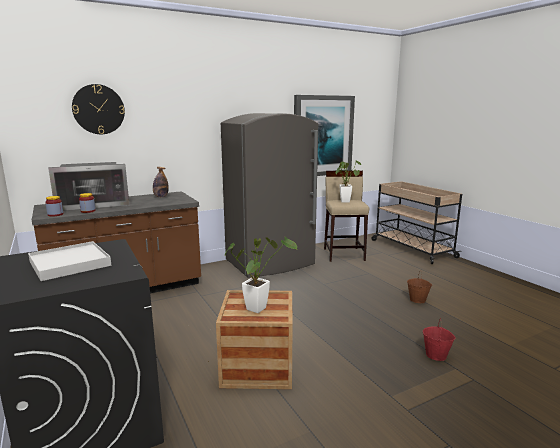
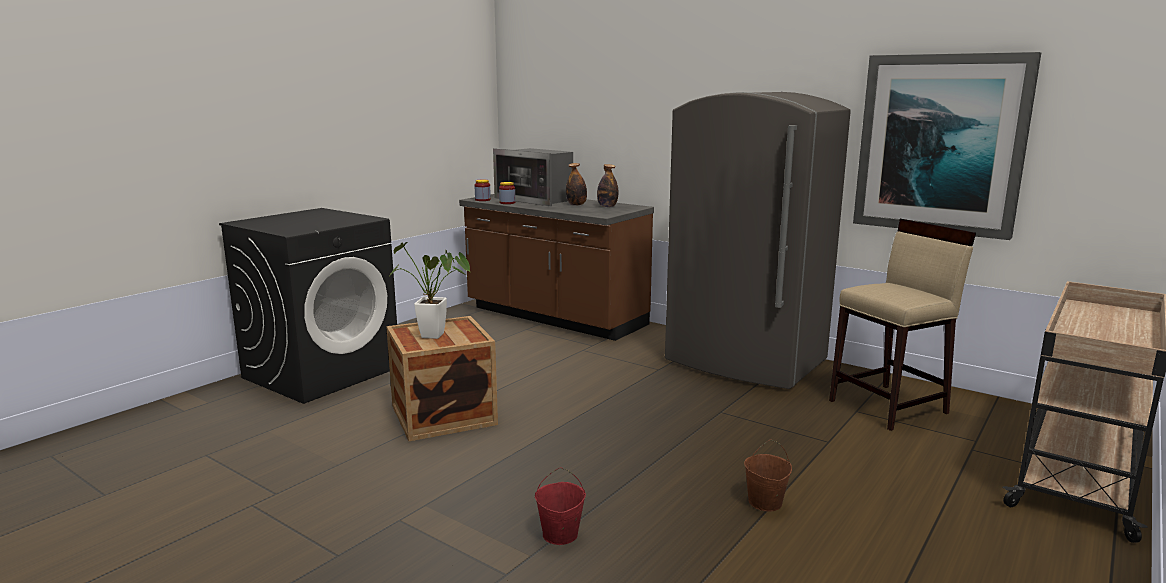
camera: 65 degrees right, 0 degrees up
white tray [28,241,112,281] -> none
wall clock [72,84,125,134] -> none
potted plant [335,161,361,203] -> none
none -> bottle [566,163,587,206]

